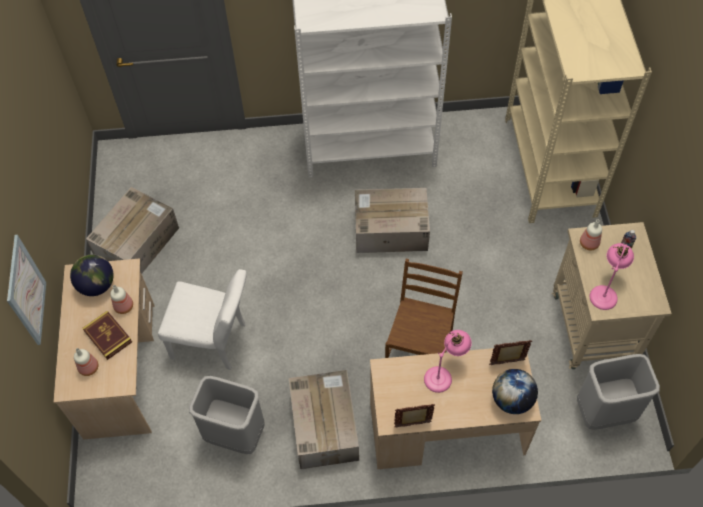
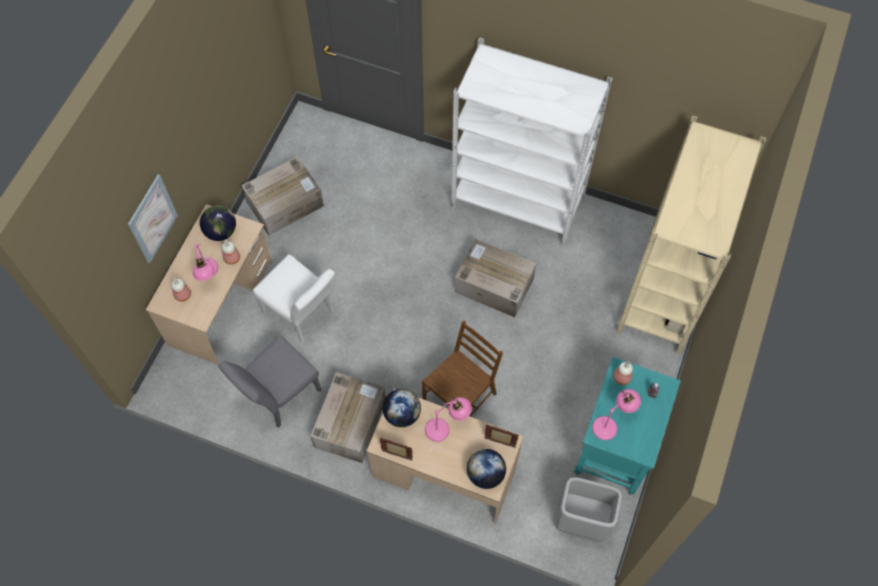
camera: 25 degrees right, 5 degrees up
book [82,311,132,360] -> pink table lamp [193,244,218,281]
grey trash can [189,376,265,454] -> grey chair [218,336,321,428]
beige cart [552,222,672,369] -> turquoise cart [574,357,681,495]
none -> globe [383,389,421,427]

